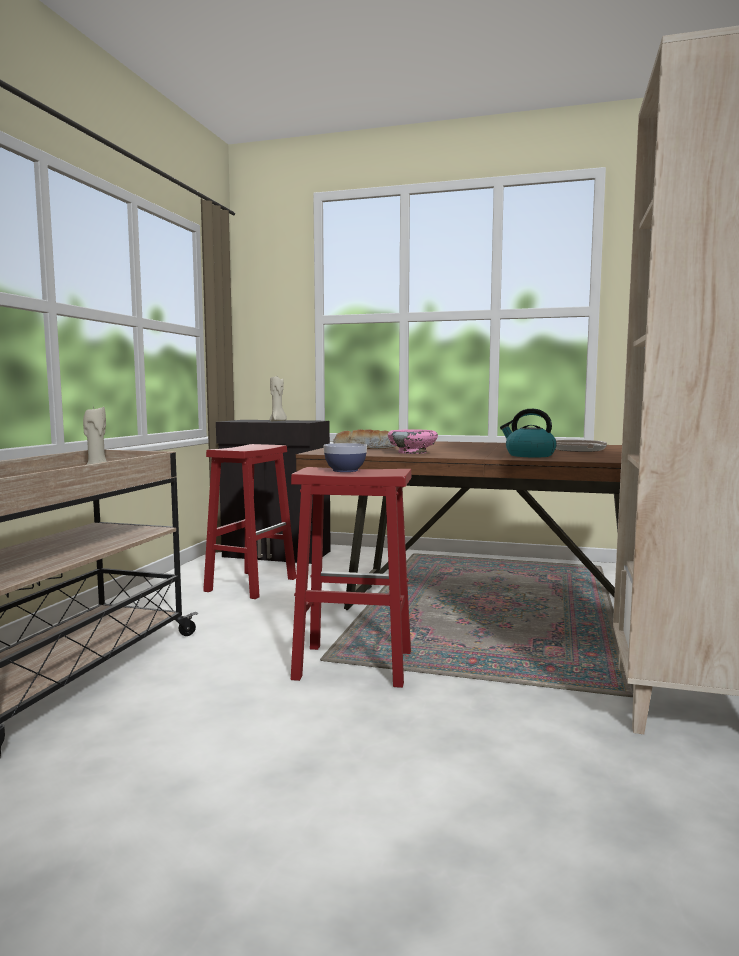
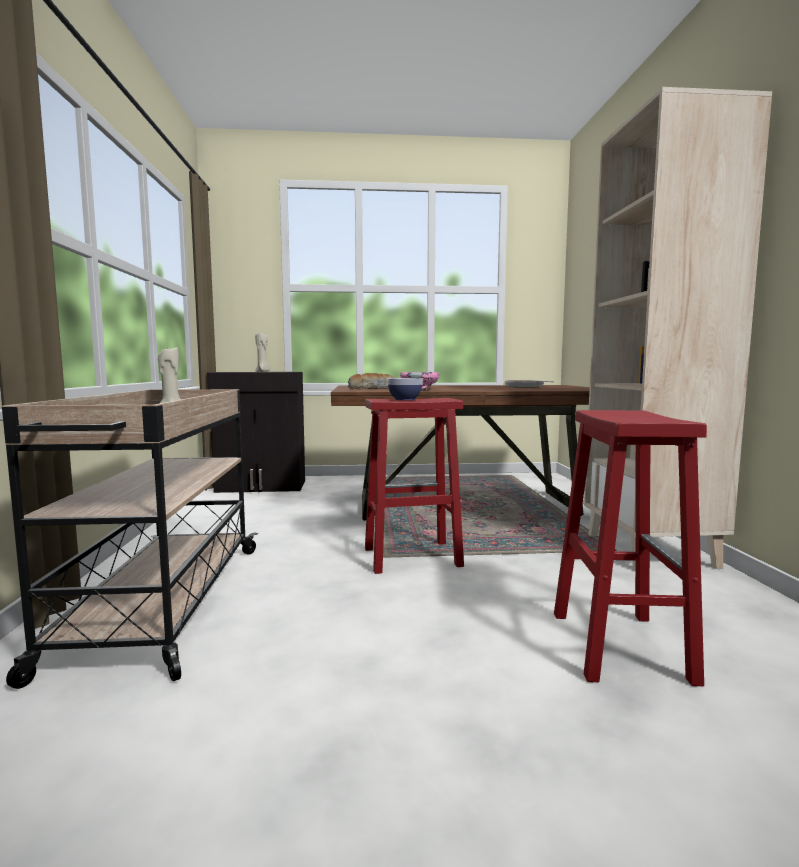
camera: 20 degrees left, 0 degrees up
red stool [203,444,296,599] -> red stool moved to [554,410,707,686]
kettle [500,409,557,458] -> none

